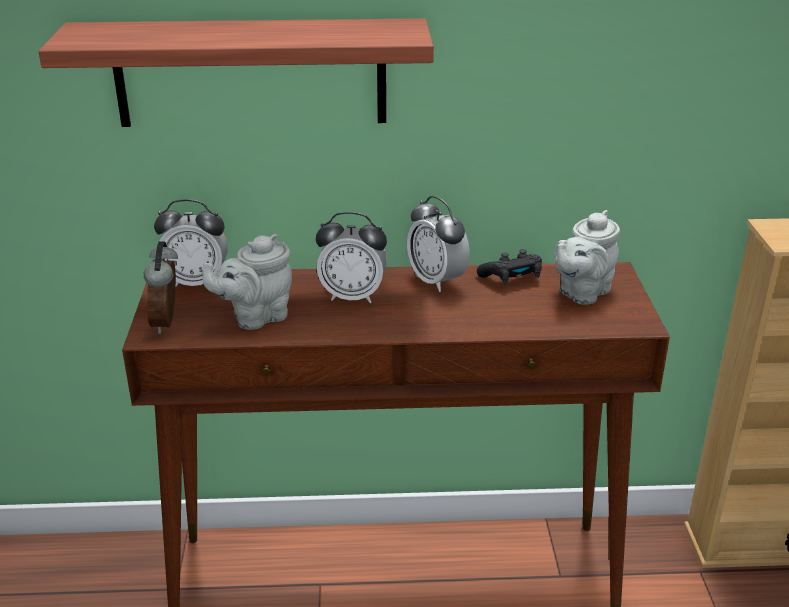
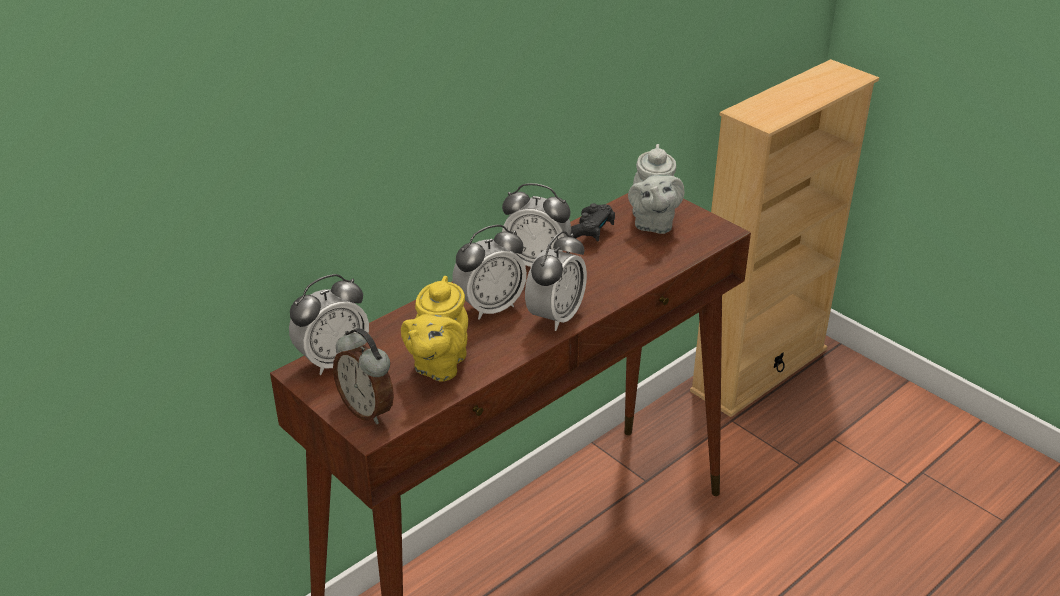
camera: 40 degrees left, 5 degrees up
shelf [38,18,434,127] -> none
grey teapot [202,234,292,330] -> yellow teapot [401,276,468,382]
none -> alarm clock [525,231,587,331]

